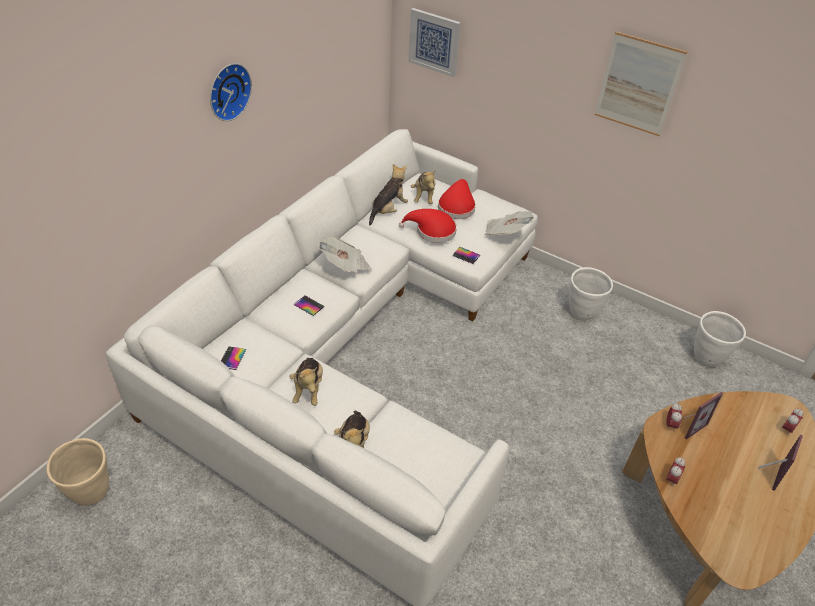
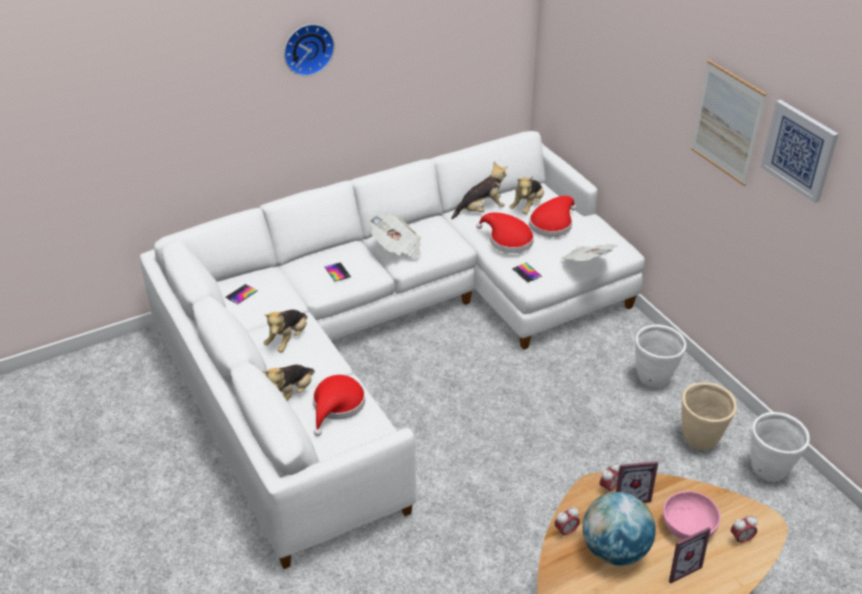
camera: 30 degrees right, 5 degrees down
beige planter [46,438,109,506] -> beige planter moved to [681,383,737,450]
picture [409,8,461,77] -> picture moved to [761,100,838,203]
none -> red hat [313,375,365,436]
none -> globe [583,492,656,565]
none -> pink bowl [663,491,721,540]

